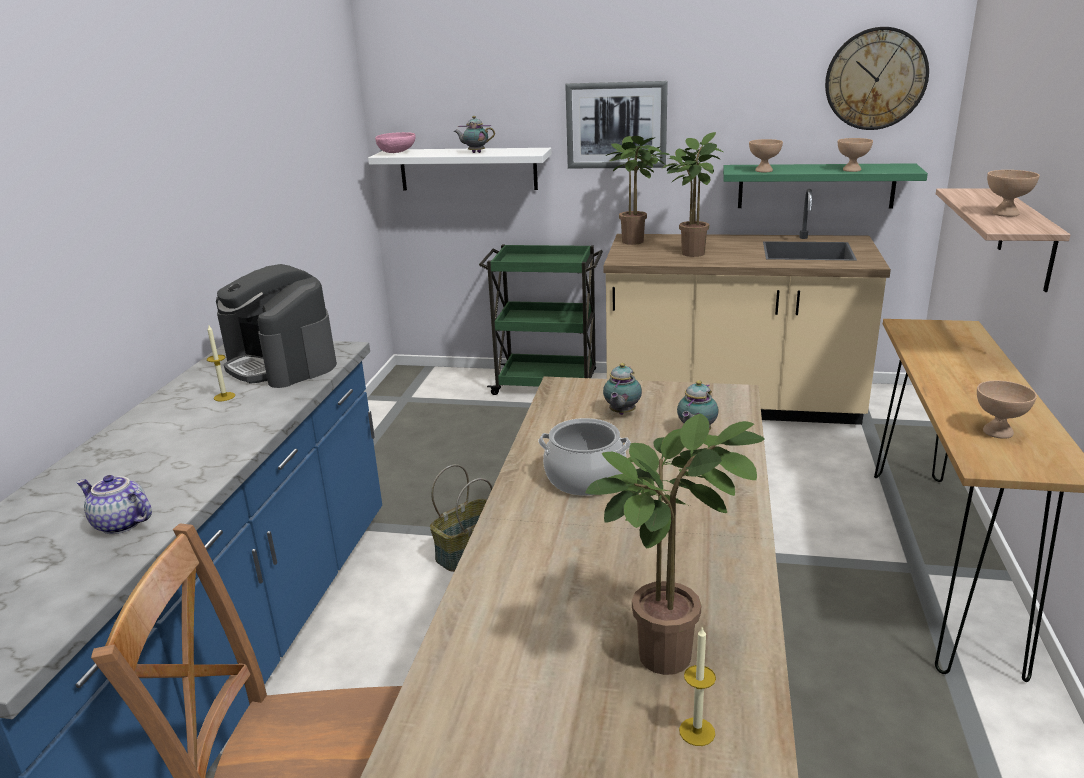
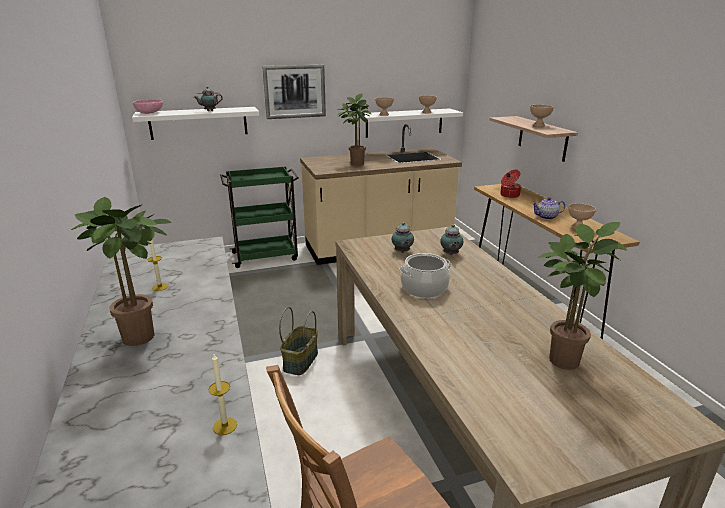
camera: 30 degrees left, 0 degrees up
teapot [76,475,152,534] -> teapot moved to [532,197,565,220]
coffee machine [216,264,337,388] -> none
potted plant [606,136,670,245] -> potted plant moved to [71,197,172,346]
candle [679,626,716,746] -> candle moved to [208,354,237,435]
green shelf [723,163,928,209] -> white shelf [357,108,463,138]
wall clock [825,27,929,130] -> none
none -> cooking pot [500,170,522,198]

